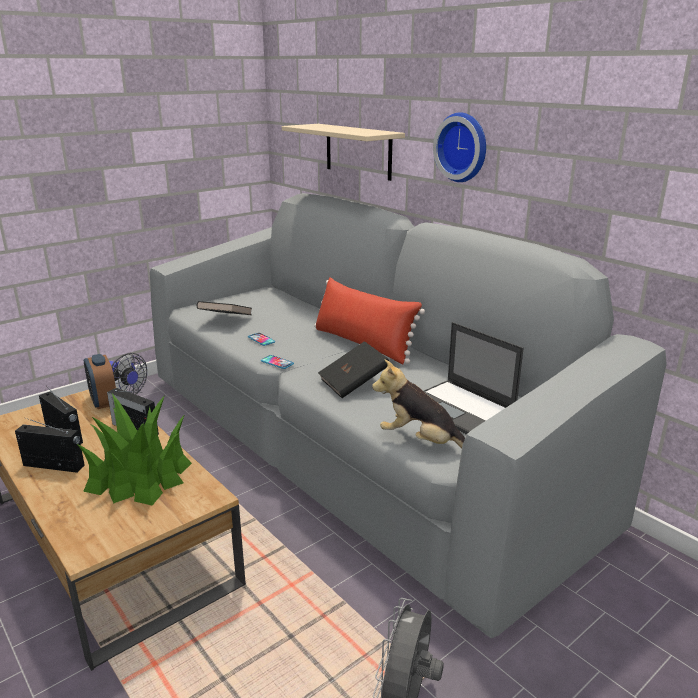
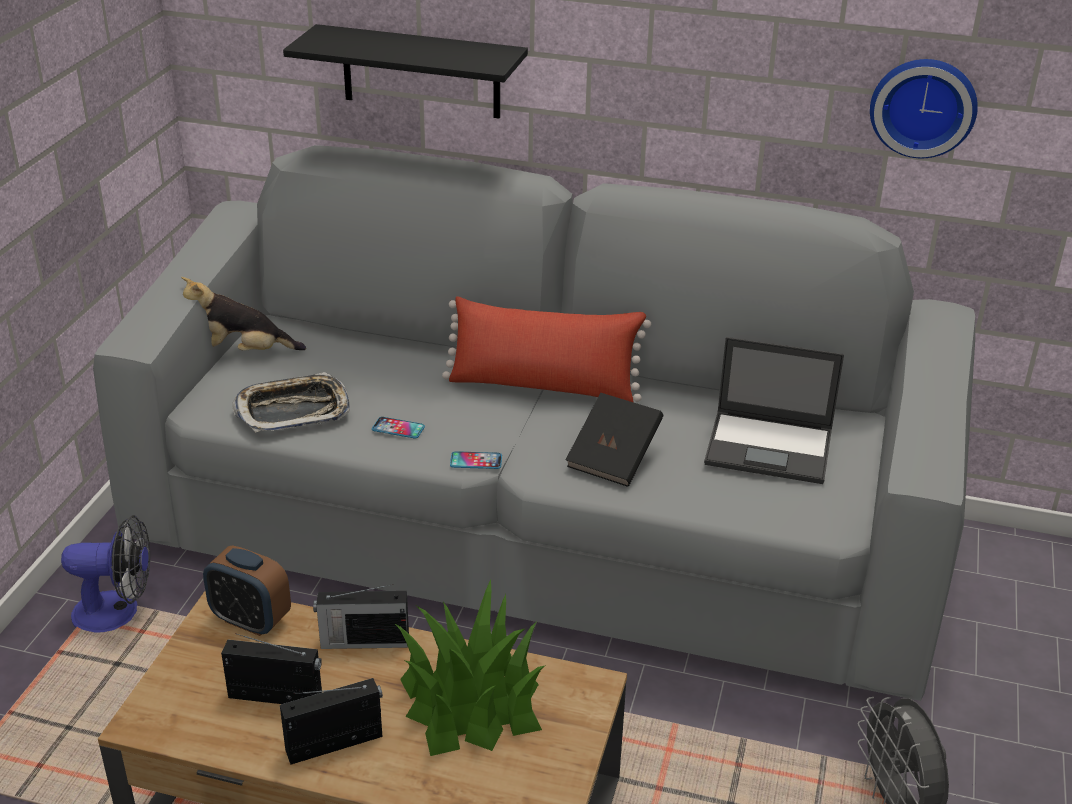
camera: 35 degrees left, 10 degrees up
black book [197,301,252,315] -> tray [232,372,350,433]
beige shelf [282,124,405,181] -> black shelf [283,24,528,119]
plush toy [372,360,465,449] -> plush toy moved to [181,277,306,351]
wall clock [433,112,486,182] -> wall clock moved to [870,59,978,158]

